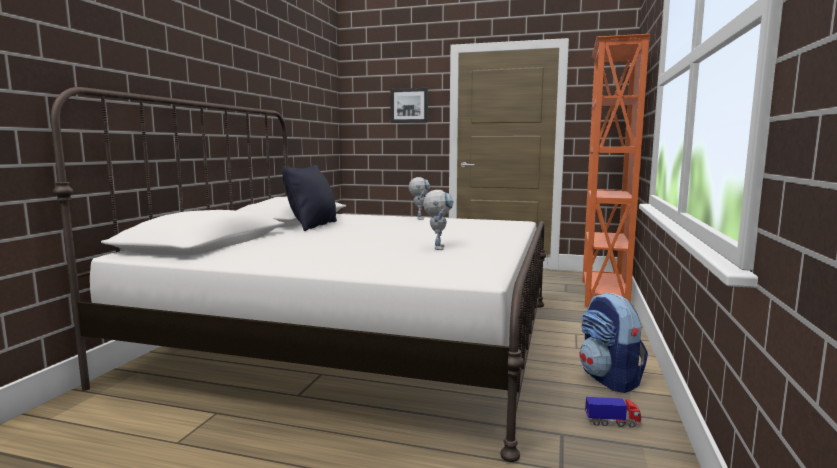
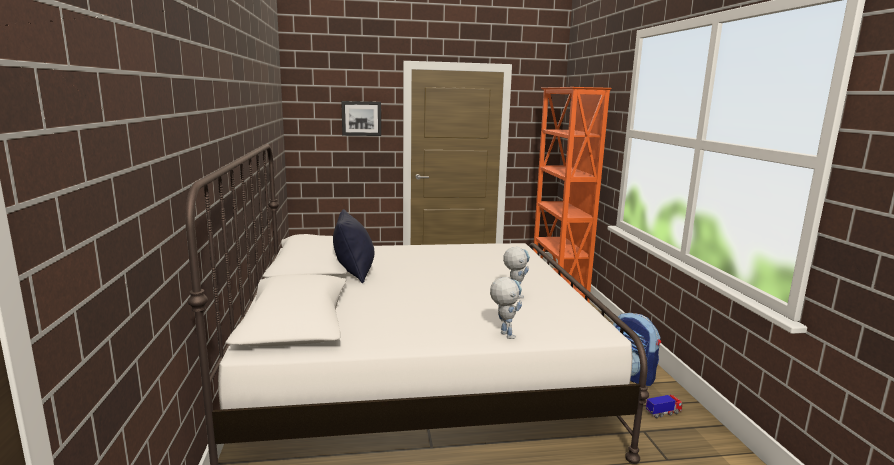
camera: 25 degrees left, 5 degrees up
toy robot [409,177,430,220] -> toy robot moved to [490,277,522,339]

